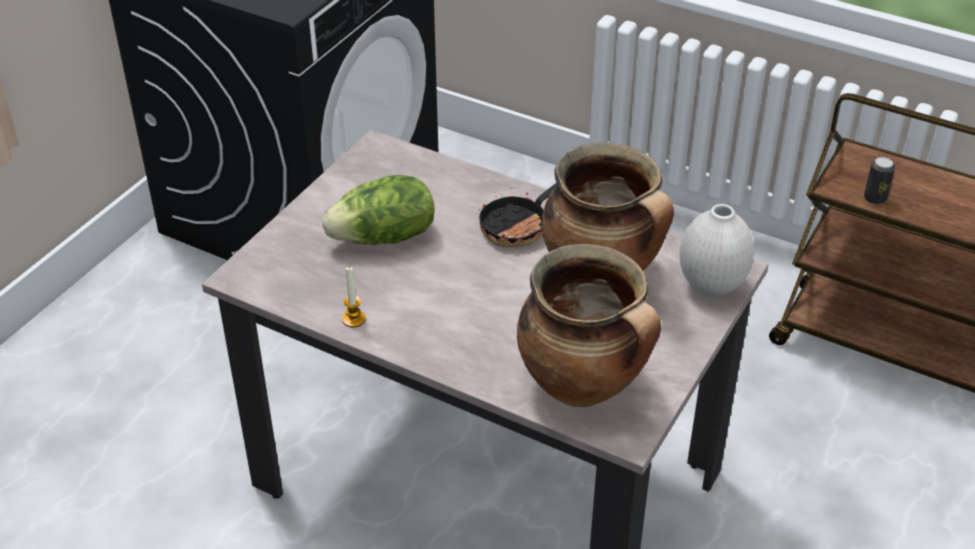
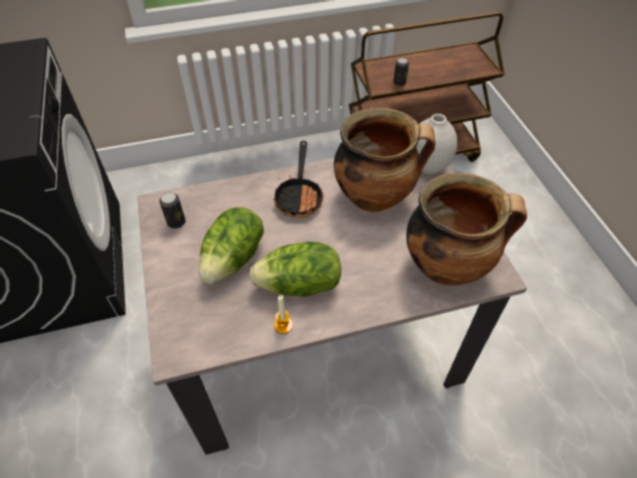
camera: 45 degrees left, 10 degrees up
none -> can [159,192,186,229]
none -> lettuce [249,242,341,297]

